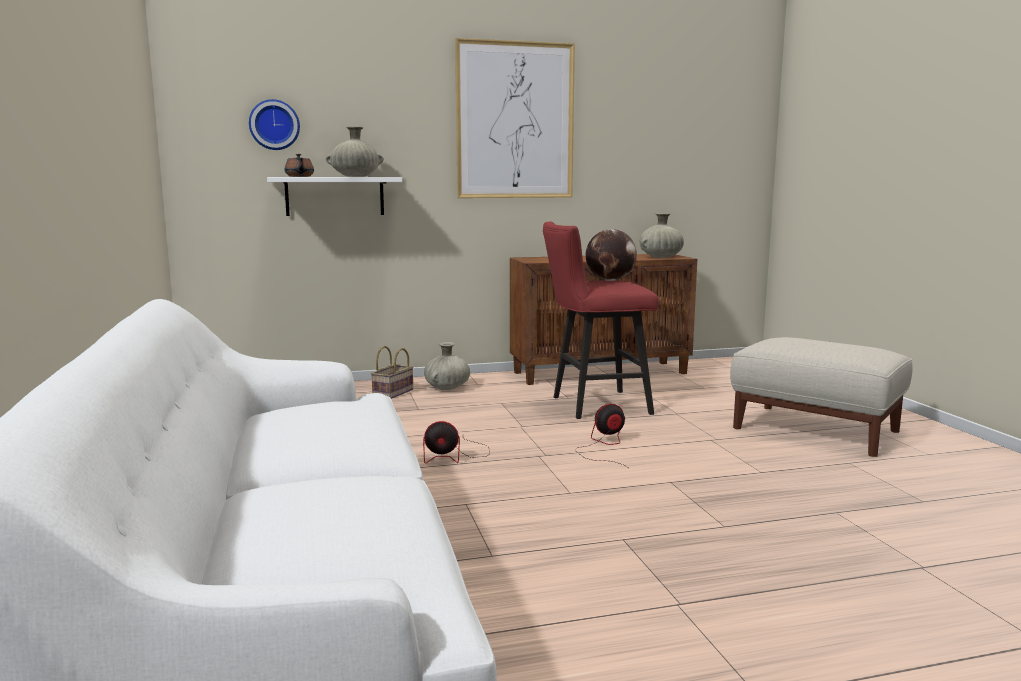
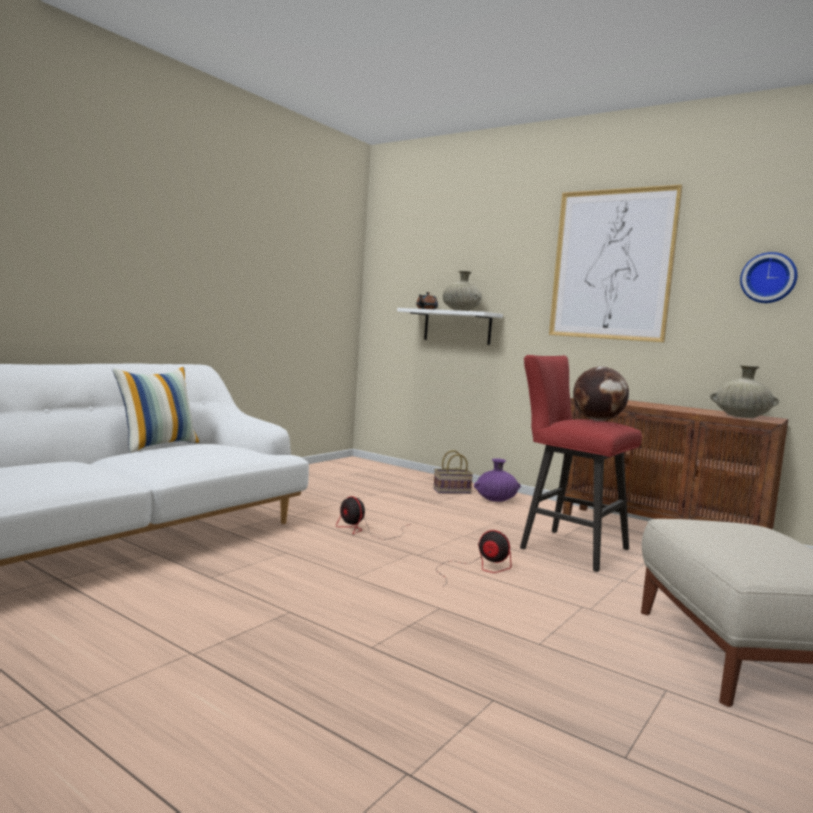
camera: 50 degrees right, 5 degrees down
wall clock [249,99,300,150] -> wall clock moved to [740,252,797,303]
beige vase [424,342,470,390] -> purple vase [474,458,521,502]
none -> pillow [112,367,200,453]

